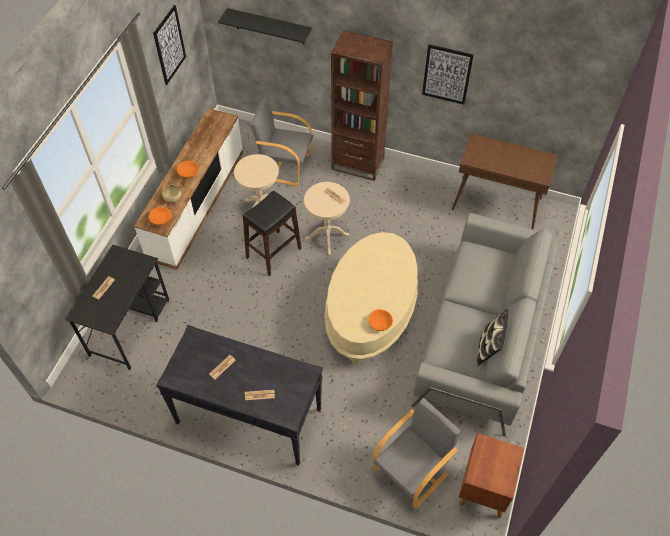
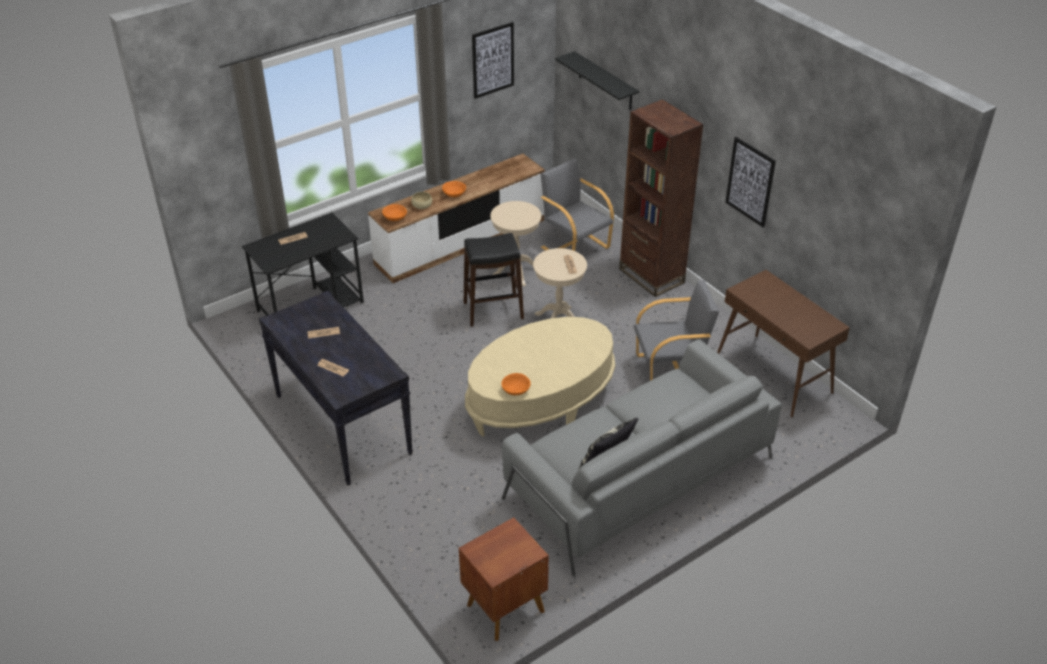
camera: 35 degrees right, 15 degrees down
grey armchair [373,398,461,509] -> grey armchair moved to [634,280,719,381]

